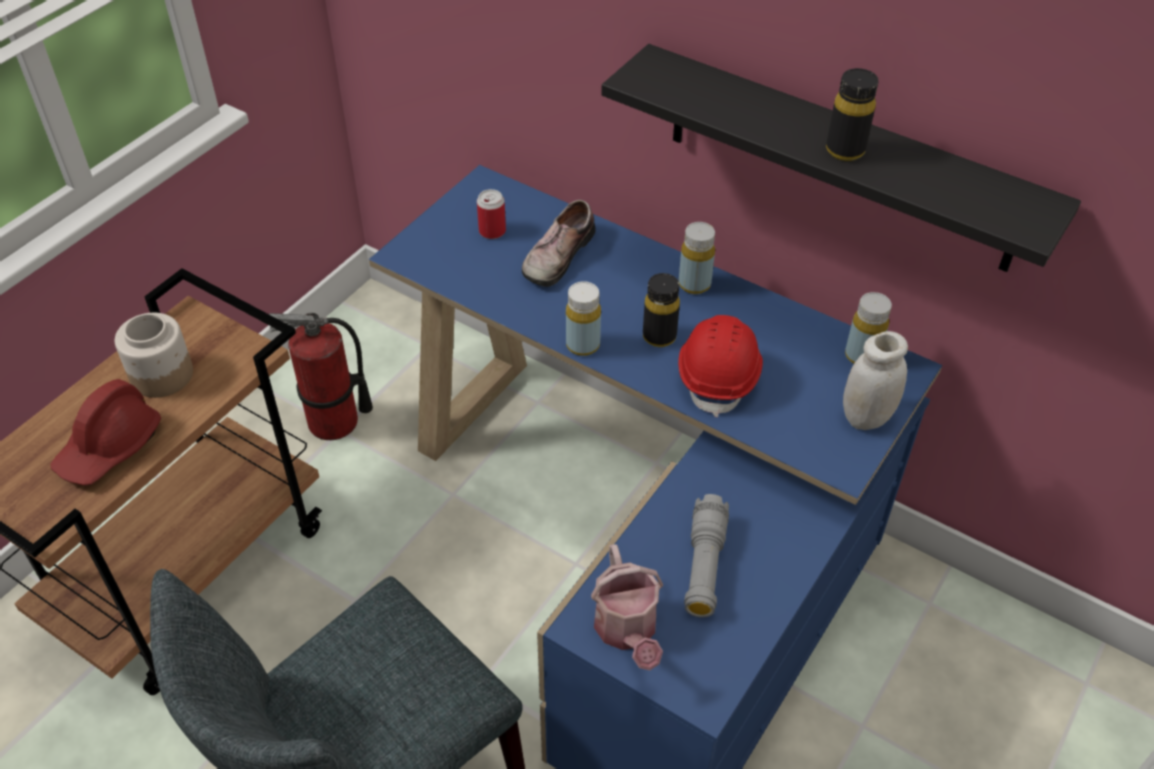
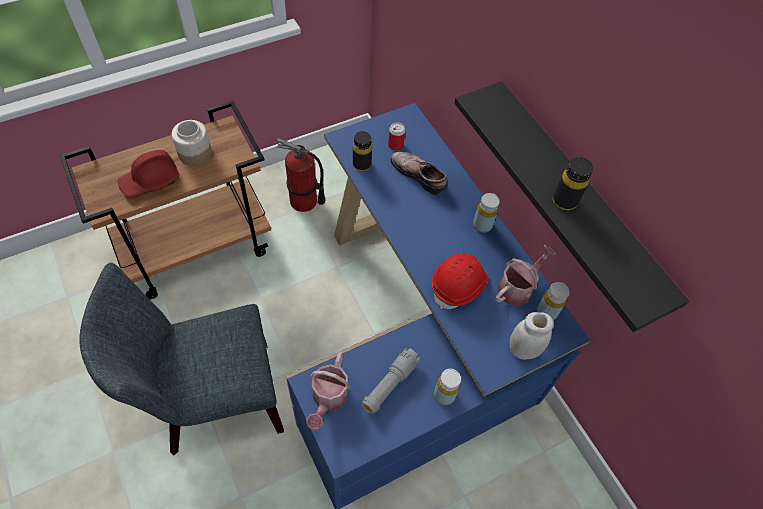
camera: 25 degrees right, 10 degrees up
shoe [522,200,596,287] -> shoe turned 75 degrees clockwise [391,151,447,195]
yellow bottle [566,281,601,356] -> yellow bottle moved to [434,369,461,405]
black bottle [643,273,680,347] -> black bottle moved to [353,131,372,171]
none -> watering can [495,245,556,306]

